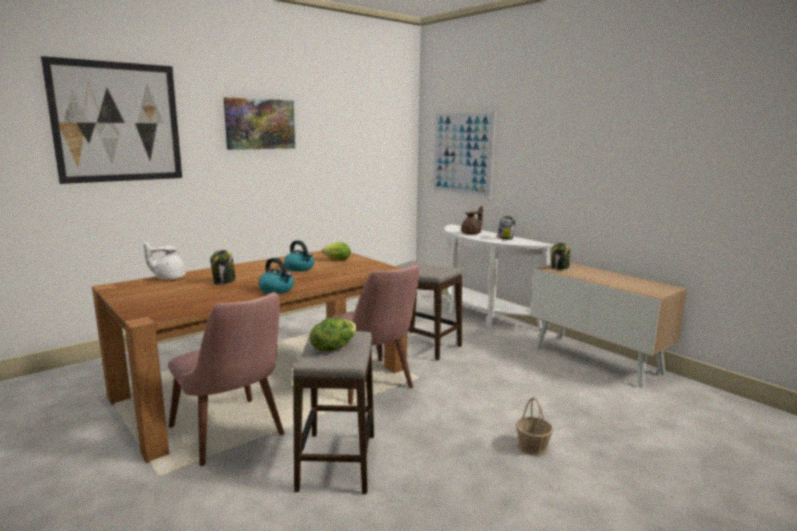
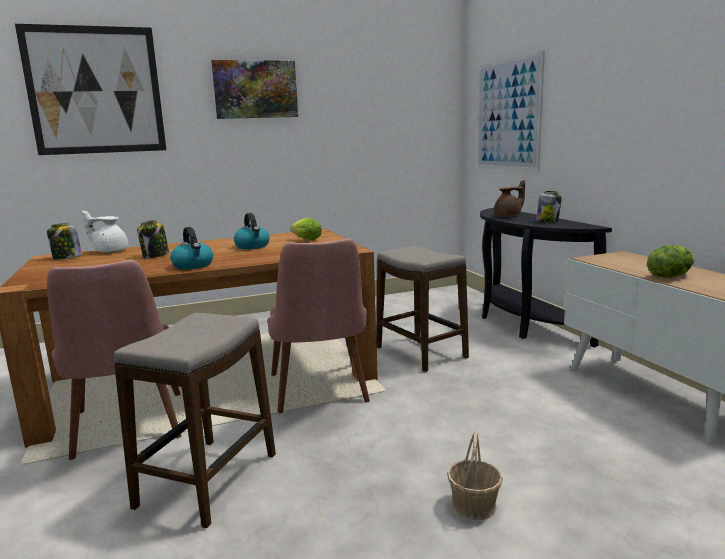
camera: 20 degrees right, 0 degrees up
lettuce [310,318,357,351] -> lettuce moved to [647,245,695,278]
white console table [444,224,554,330] -> black console table [480,208,612,348]
jar [551,243,570,270] -> jar moved to [47,223,82,260]

